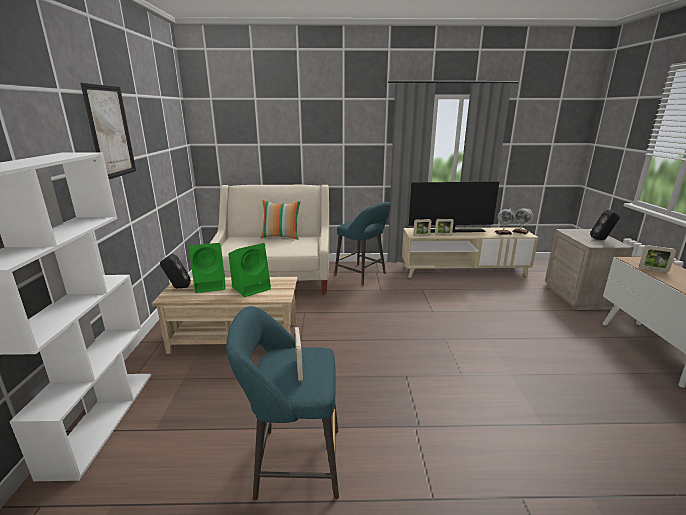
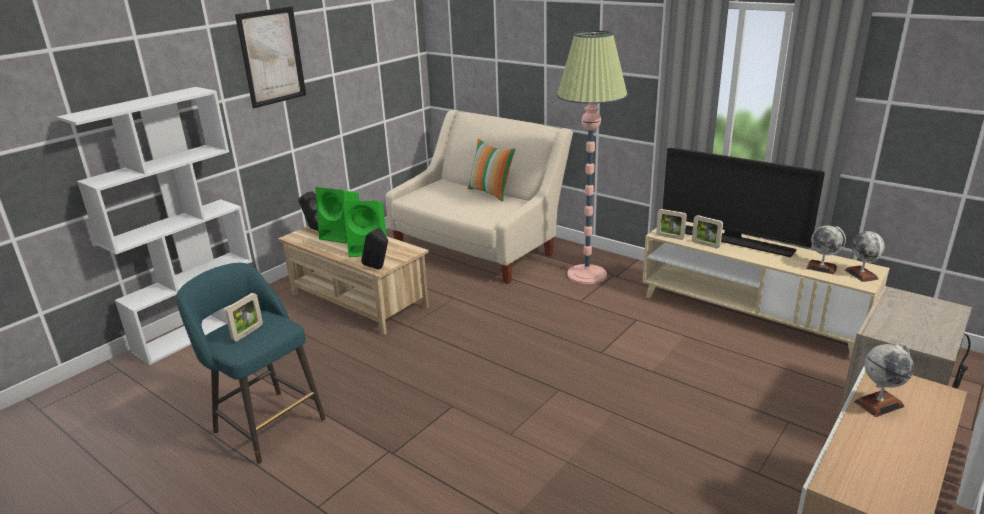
camera: 40 degrees right, 5 degrees up
turquoise stool [334,202,391,286] -> floor lamp [557,31,628,284]
black speaker [590,210,620,240] -> black speaker moved to [361,228,388,269]
picture frame [639,245,676,272] -> globe [854,343,914,417]

